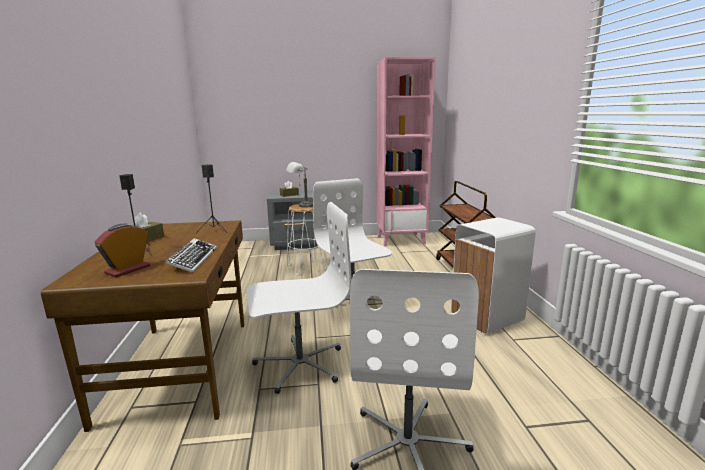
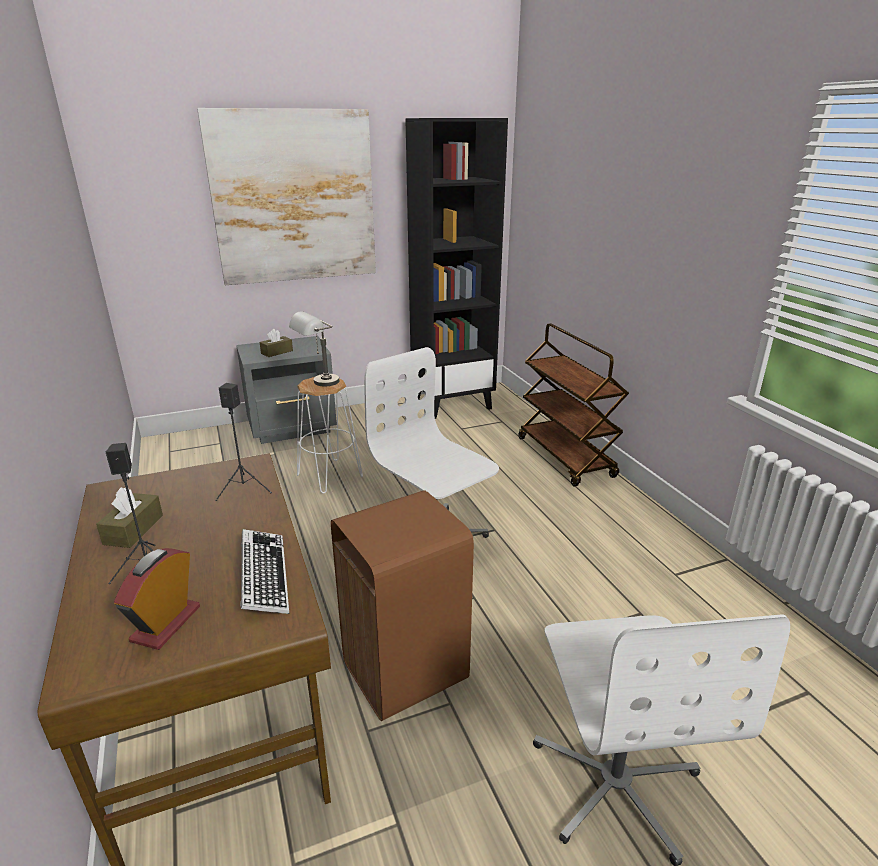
camera: 15 degrees left, 10 degrees up
white office chair [246,202,352,394] -> brown trash can [331,490,474,721]
pink bookcase [376,57,436,246] -> black bookcase [405,118,508,419]
white trash can [451,217,535,334] -> none
none -> picture [197,108,376,285]

